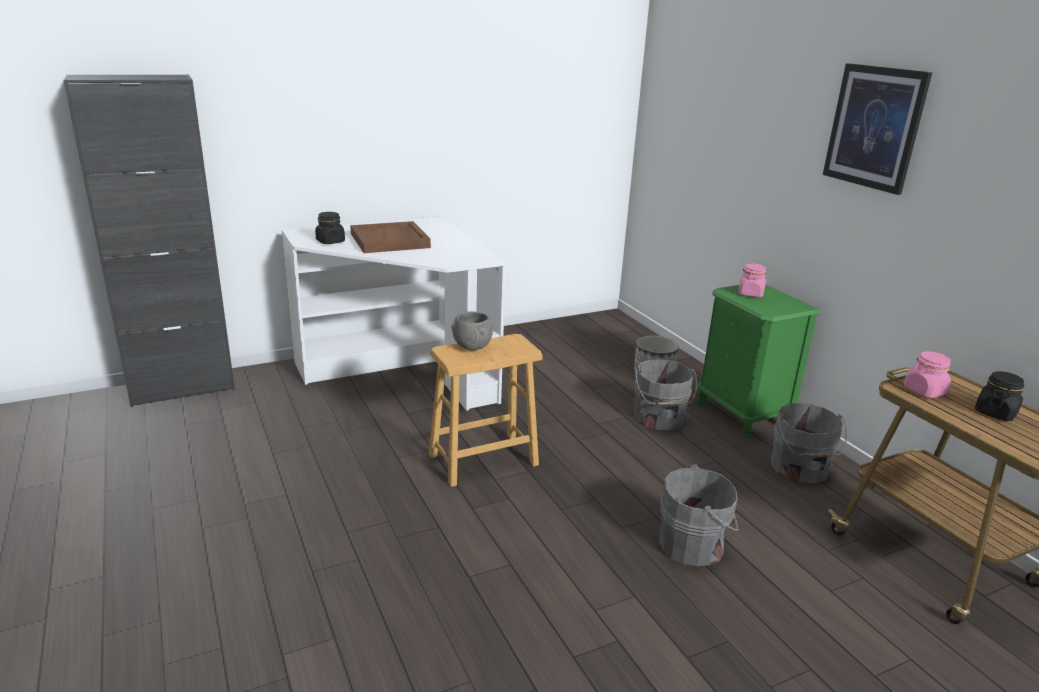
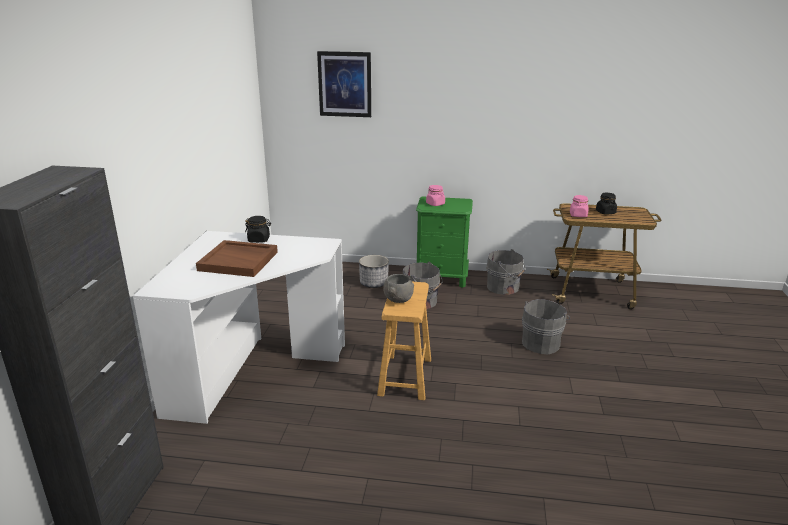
camera: 55 degrees left, 0 degrees up
black jar [315,212,345,244] -> black jar moved to [245,216,271,243]
picture [823,63,932,195] -> picture moved to [317,51,371,117]

